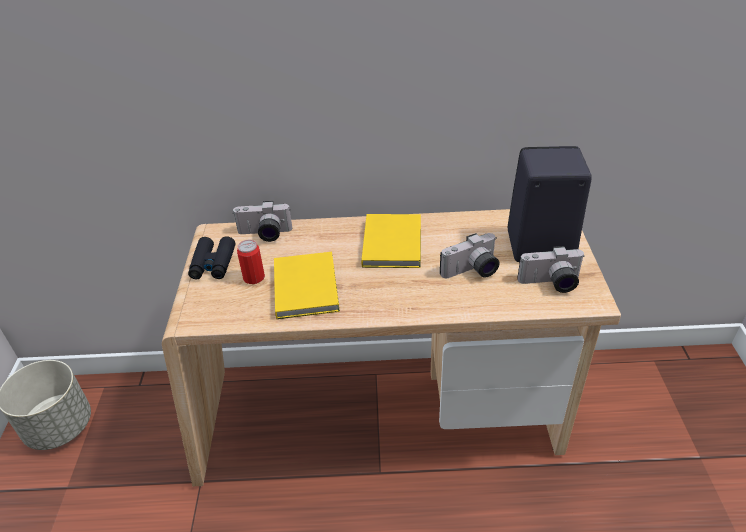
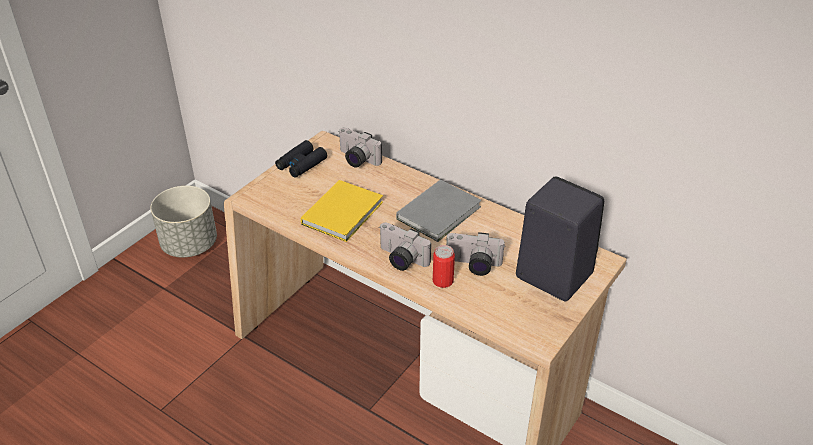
camera: 35 degrees right, 0 degrees up
can [237,240,265,284] -> can moved to [433,245,455,288]
yellow book [361,214,421,268] -> grey book [396,180,481,242]
camera [518,246,585,293] -> camera moved to [380,223,431,271]

